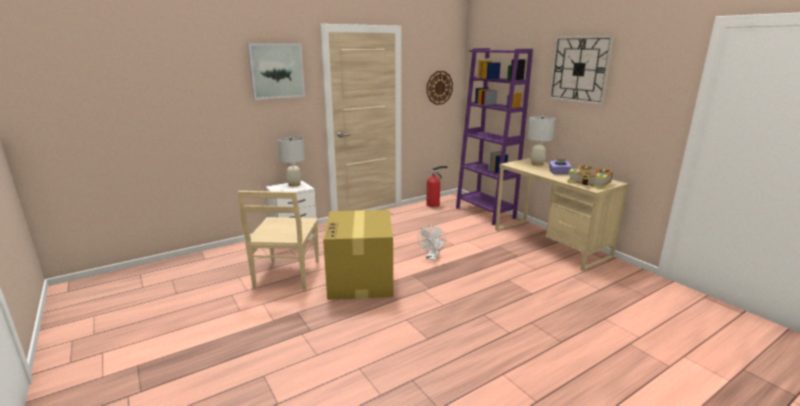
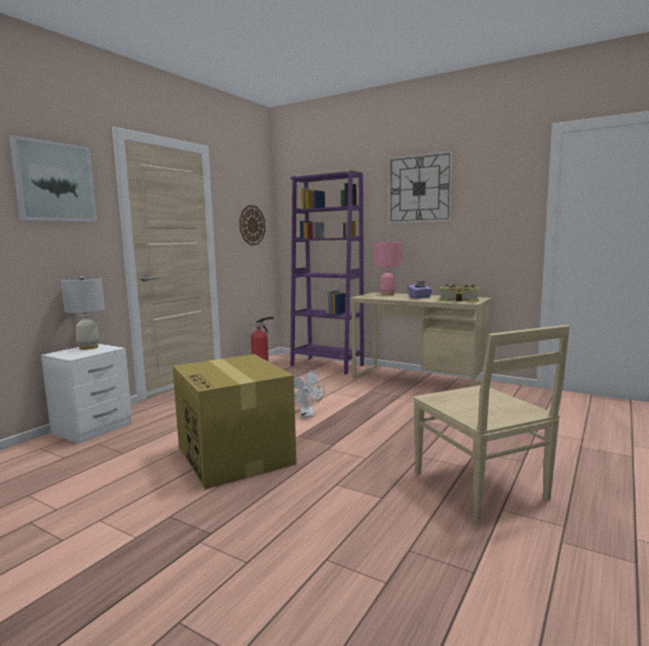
camera: 25 degrees left, 10 degrees down
beige chair [238,191,319,290] -> beige chair moved to [413,325,570,522]
white table lamp [528,116,555,165] -> pink table lamp [374,240,402,295]

